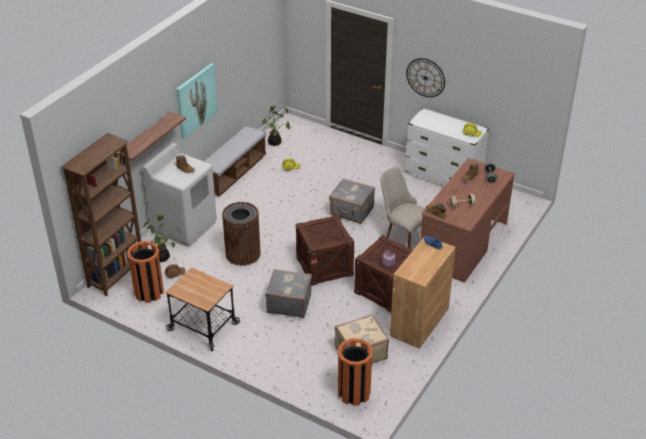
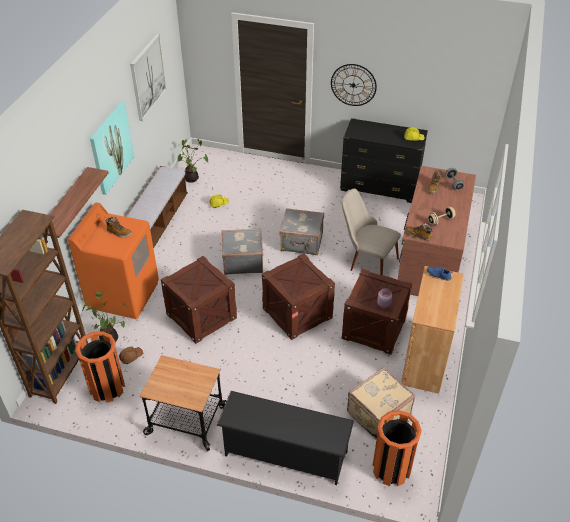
camera: 15 degrees left, 5 degrees up
white washing machine [143,143,217,247] -> orange washing machine [68,203,159,319]
brown trash can [222,202,261,266] -> crate [161,256,237,344]
grey suitcase [265,269,312,318] -> grey suitcase moved to [222,228,263,275]
white dresser [405,108,489,185] -> black dresser [340,118,428,203]
none -> picture [130,34,167,121]
none -> black shoe rack [217,391,354,485]

